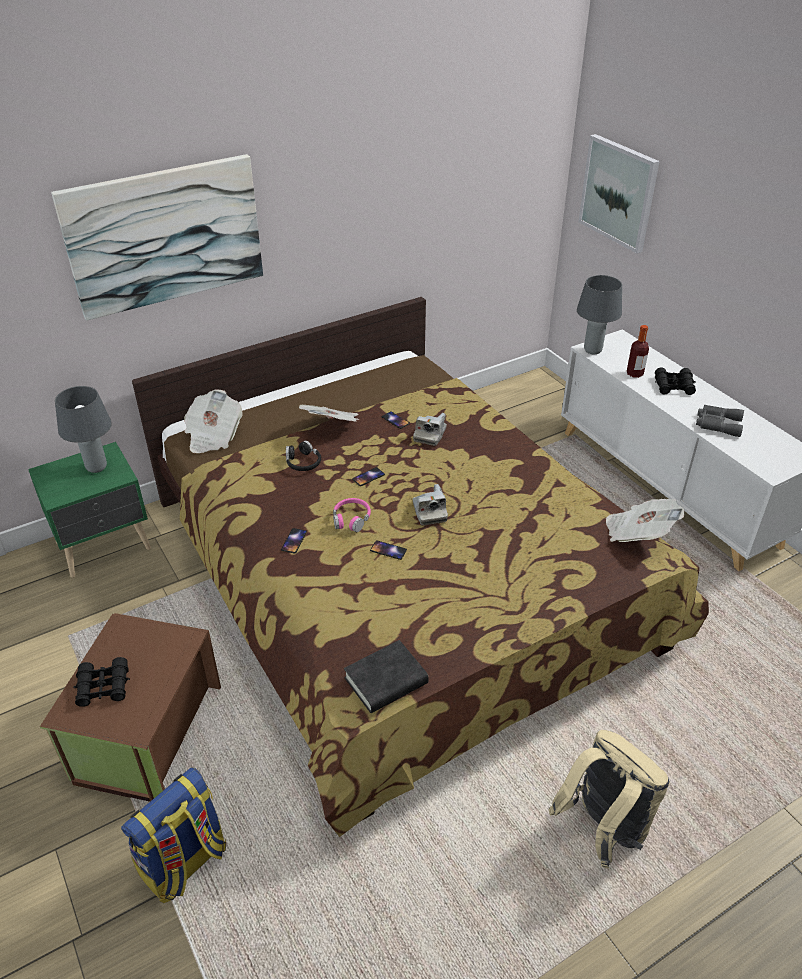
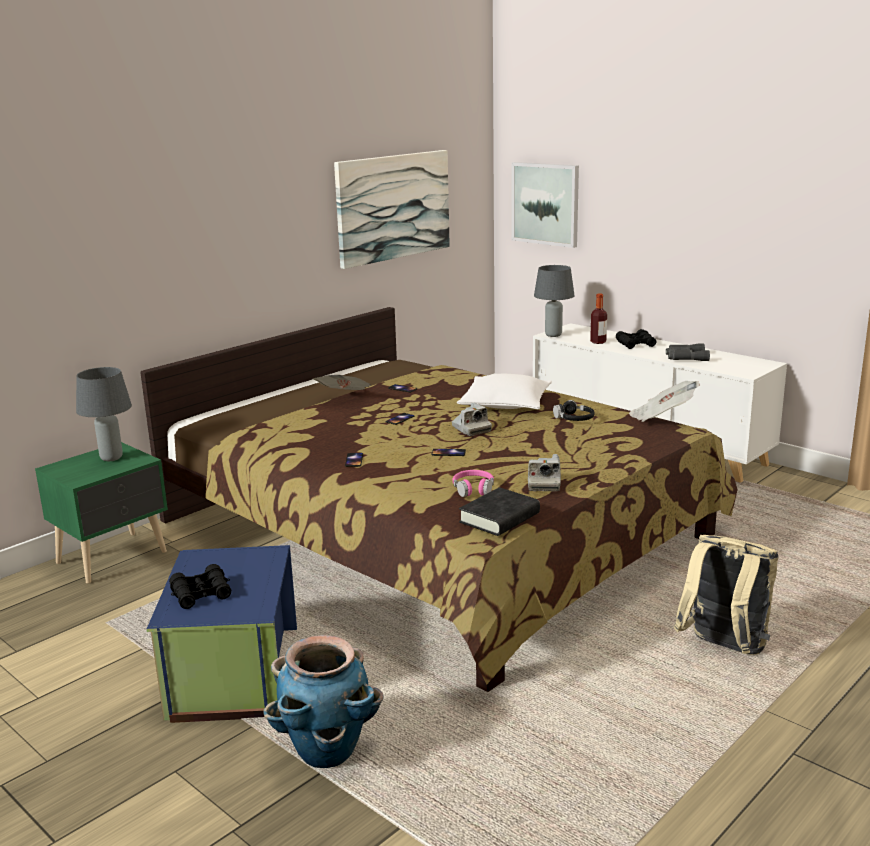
camera: 15 degrees left, 20 degrees down
brown storage box [40,613,221,802] -> blue storage box [147,545,297,723]
picture [51,154,263,321] -> picture moved to [334,150,450,269]
backpack [121,768,226,903] -> planter [263,635,384,768]
newspaper [184,389,243,453] -> none
black headphones [286,441,321,471] -> black headphones moved to [553,400,595,421]
pink headphones [333,498,371,532] -> pink headphones moved to [452,470,494,497]
camera [413,413,447,446] -> camera moved to [528,454,561,491]
none -> white pillow [457,374,552,409]

